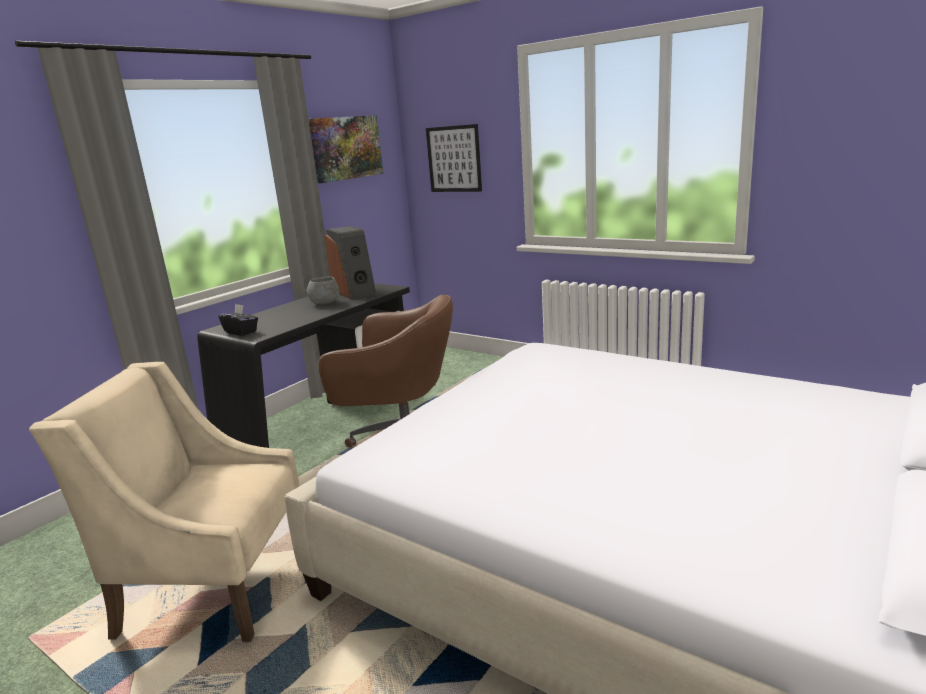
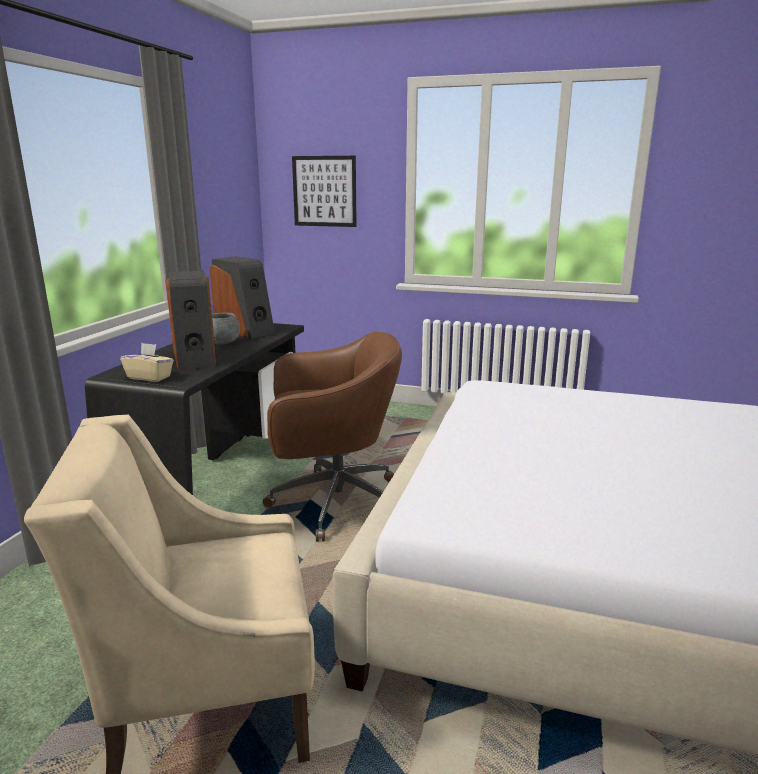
camera: 20 degrees left, 0 degrees up
black tissue box [218,304,258,336] -> beige tissue box [120,343,174,382]
picture [308,115,383,183] -> none
none -> speaker [166,271,216,371]

